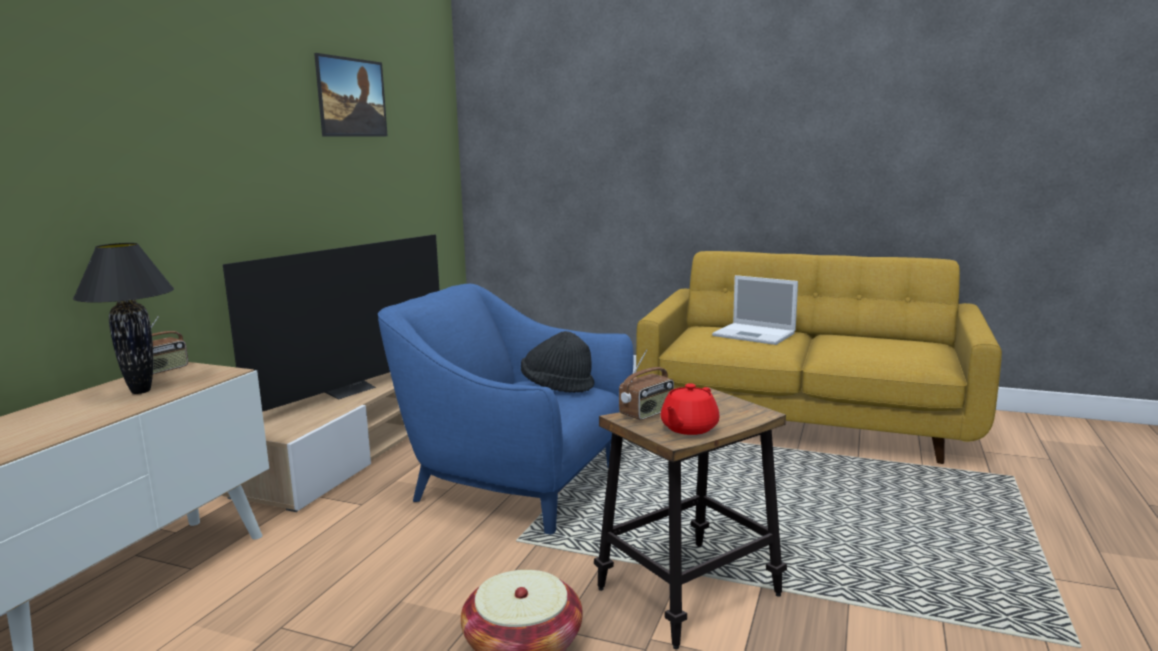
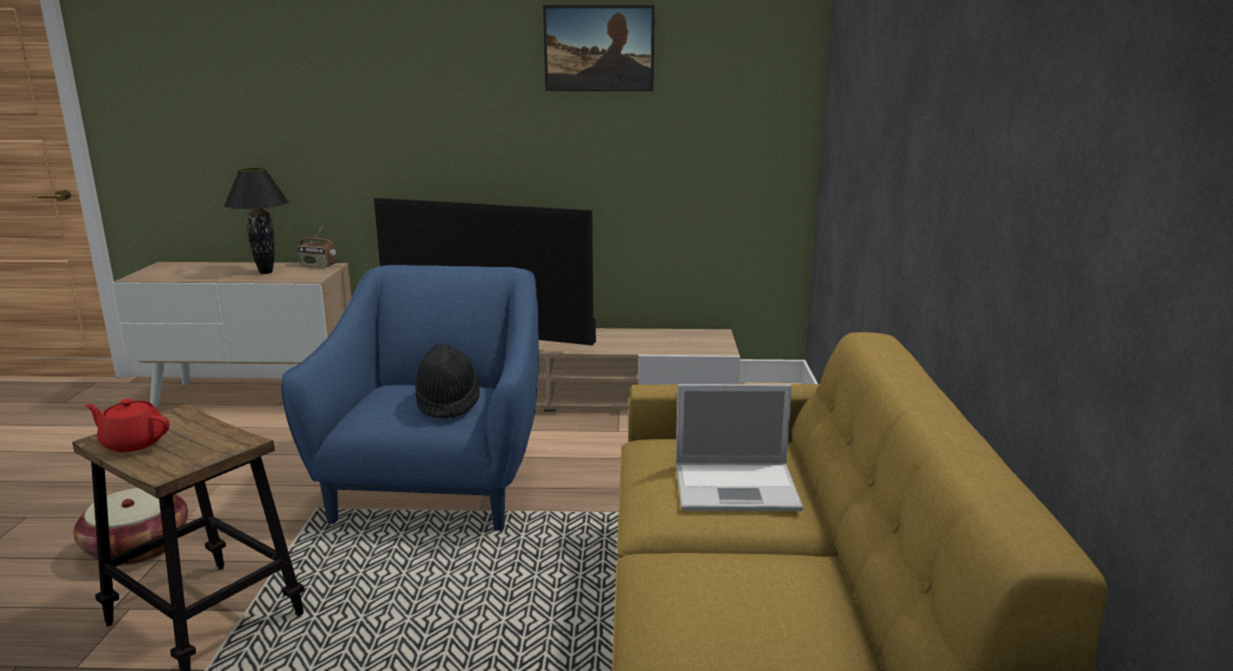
camera: 70 degrees right, 5 degrees up
radio [619,349,674,420] -> none
laptop [712,275,798,345] -> laptop turned 105 degrees counterclockwise [676,384,803,511]

